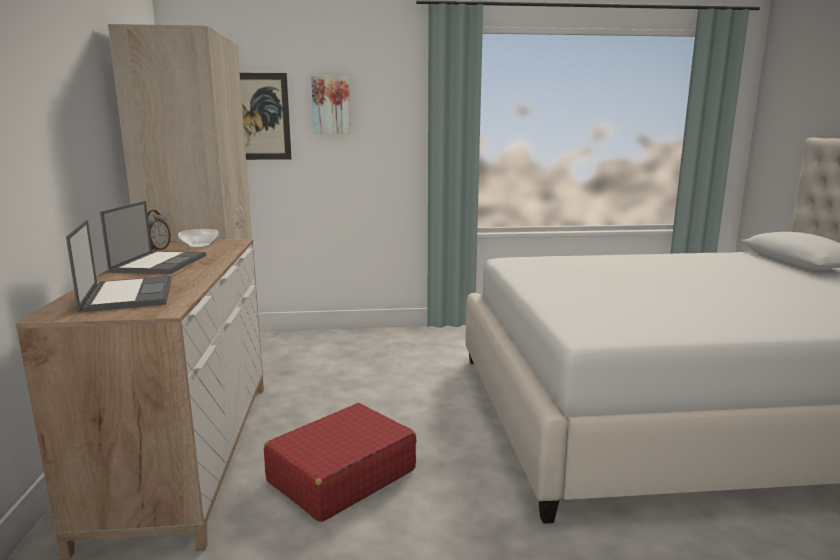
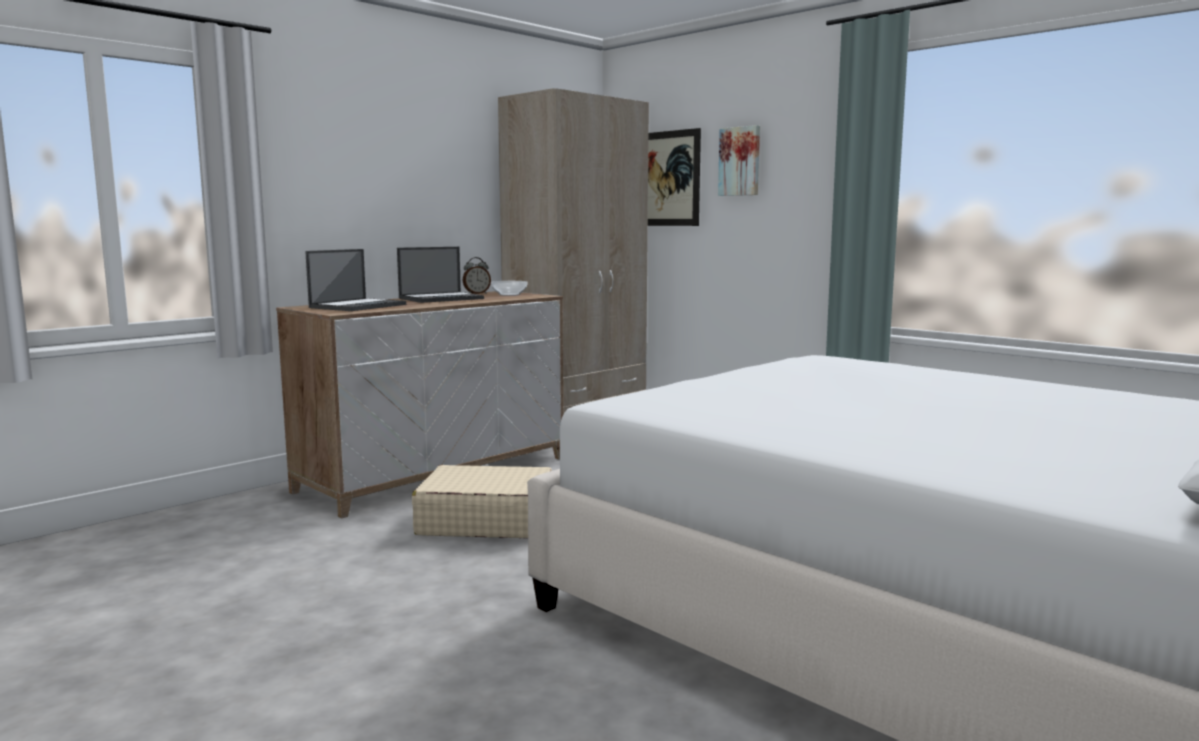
camera: 50 degrees right, 5 degrees down
red suitcase [264,403,417,522] -> beige suitcase [412,465,552,538]

